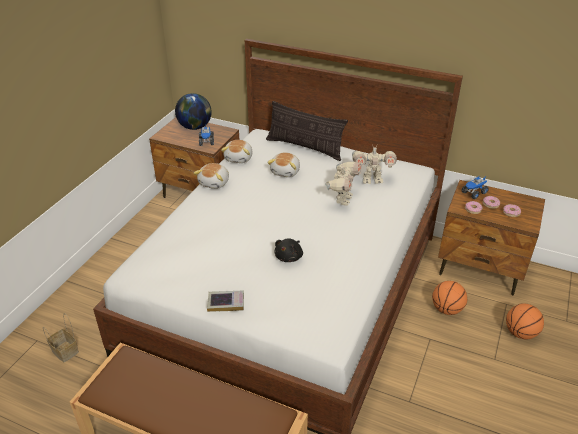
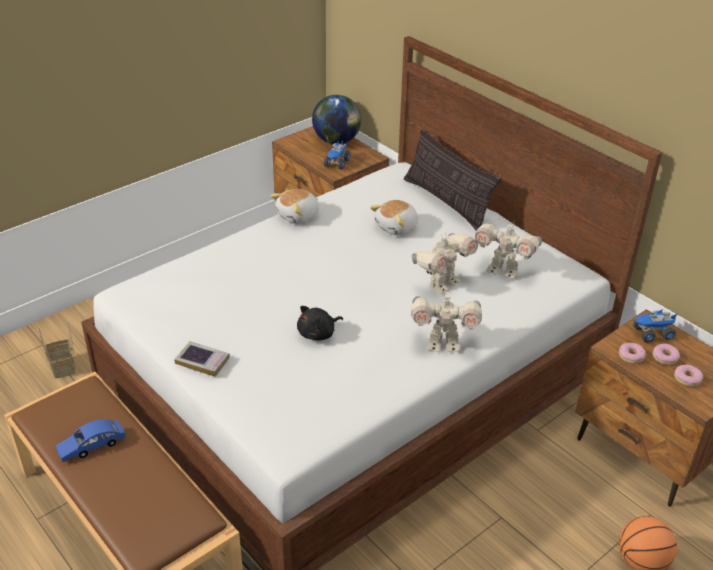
camera: 25 degrees right, 0 degrees up
plush toy [221,140,253,163] -> none
basketball [432,281,467,315] -> none
none -> blue toy car [56,419,126,462]
none -> toy robot [411,290,482,352]

